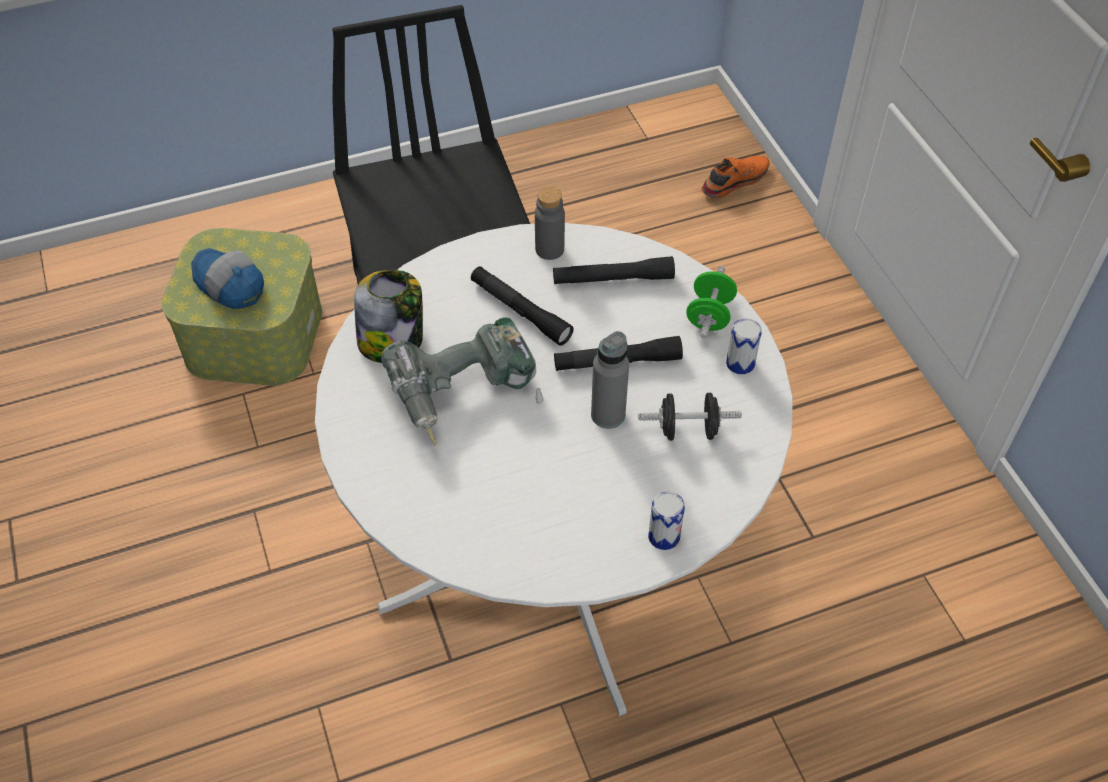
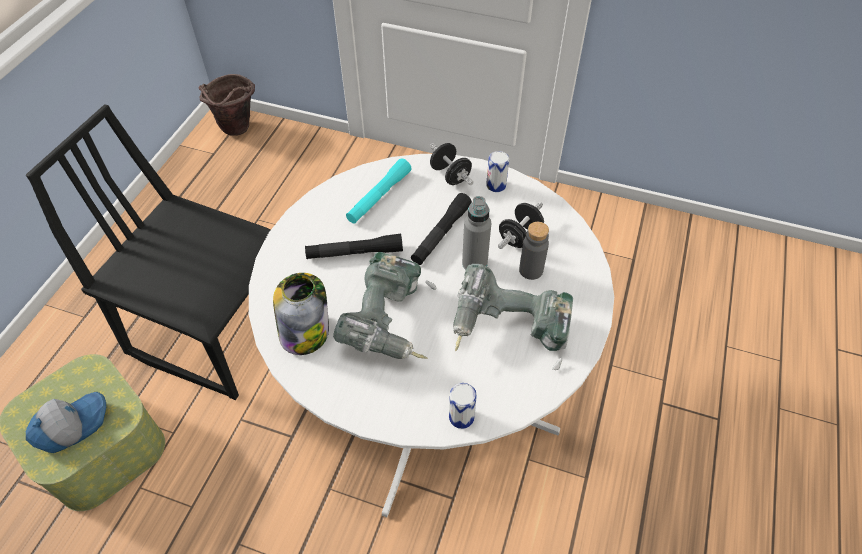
camera: 50 degrees left, 0 degrees up
cap [191,248,264,309] -> cap turned 150 degrees clockwise [26,392,106,453]
grey bottle [535,186,565,260] -> grey bottle moved to [519,222,549,280]
black flashlight [553,256,675,284] -> turquoise flashlight [346,158,411,224]
can [648,492,685,550] -> can moved to [449,383,477,429]
green dumbbell [686,266,737,339] -> black dumbbell [430,143,473,185]
orange shoe [701,156,770,199] -> none
none -> brown bucket [198,74,255,136]
none -> power drill [453,264,573,370]

